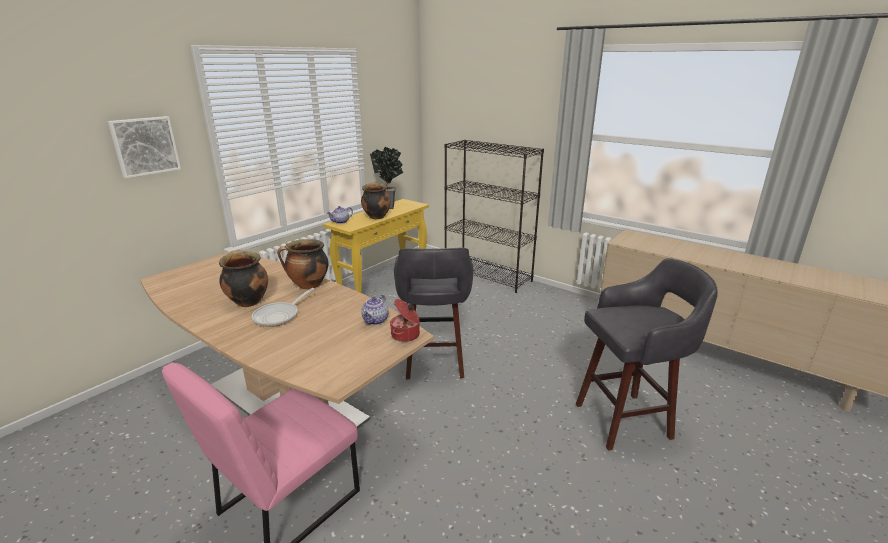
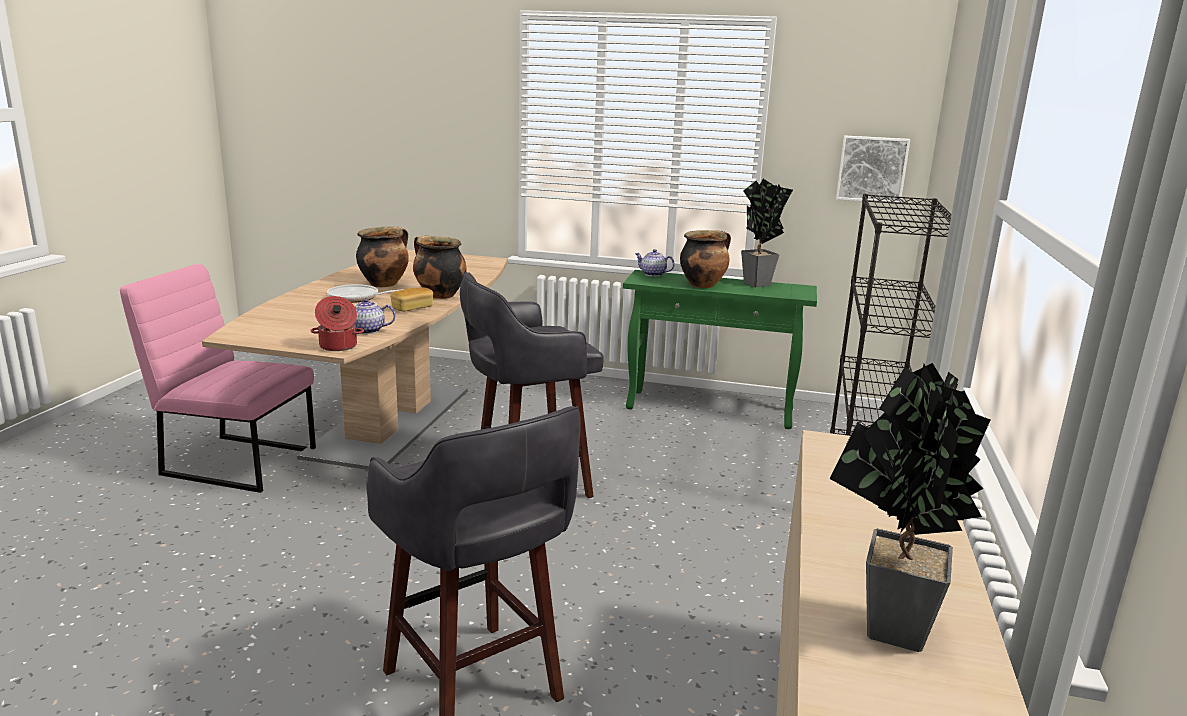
camera: 65 degrees right, 5 degrees down
picture [108,116,181,178] -> picture moved to [836,135,910,202]
yellow console table [323,199,429,293] -> green console table [623,270,817,429]
none -> bread [390,287,433,312]
none -> potted plant [829,363,990,652]

